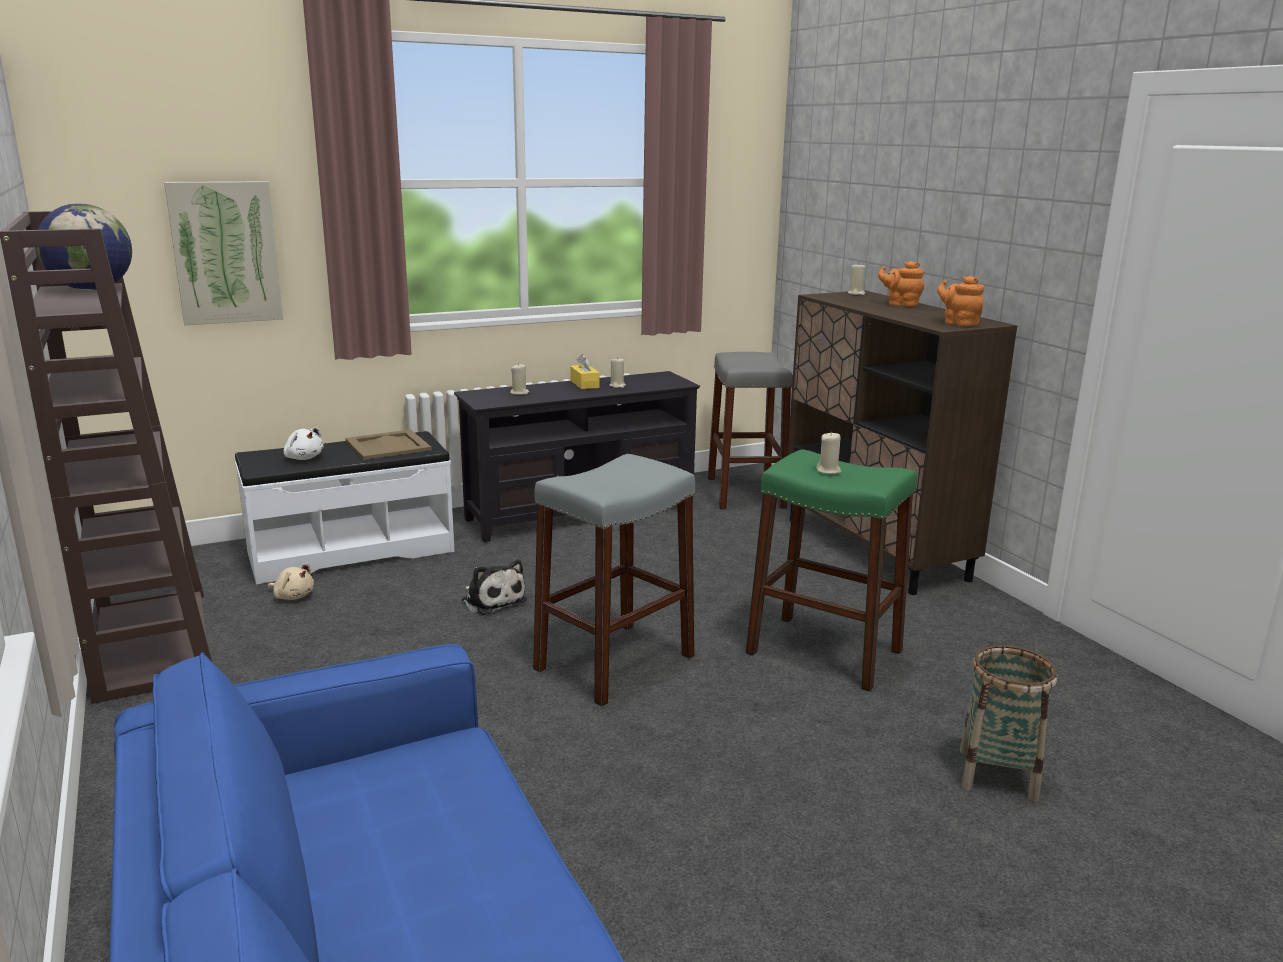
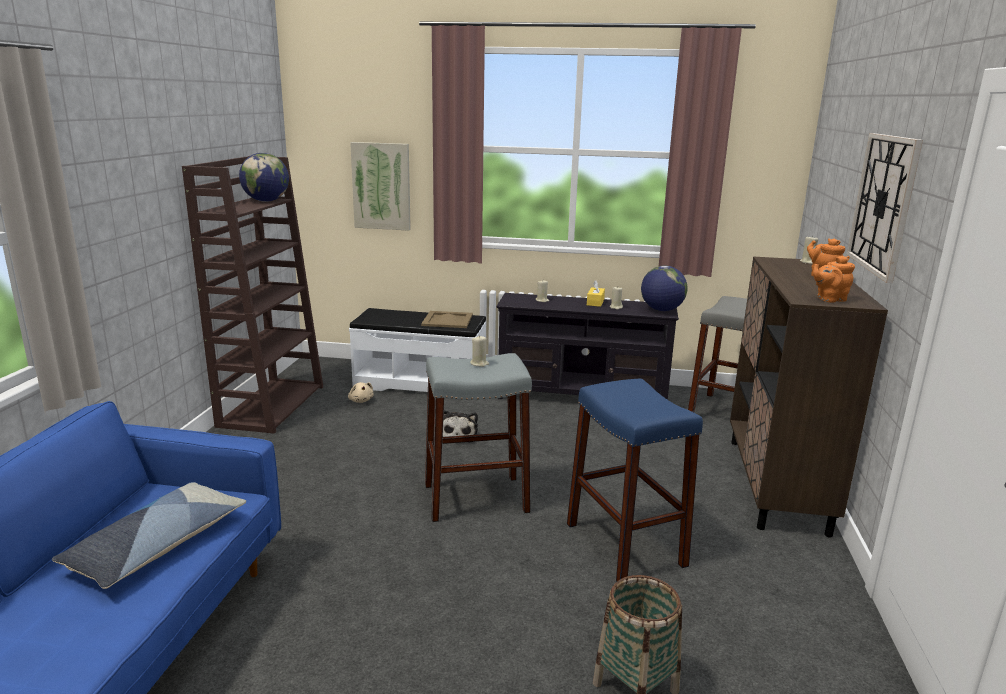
camera: 35 degrees right, 0 degrees up
white plush toy [283,427,324,460] -> none
green stool [746,450,917,692] -> blue stool [567,379,703,581]
beige candle [816,432,841,474] -> beige candle moved to [470,335,489,367]
orange teapot [937,276,984,327] -> orange teapot turned 105 degrees counterclockwise [813,256,855,303]
none -> pillow [52,482,246,589]
none -> globe [641,266,688,311]
none -> wall clock [847,133,923,283]

